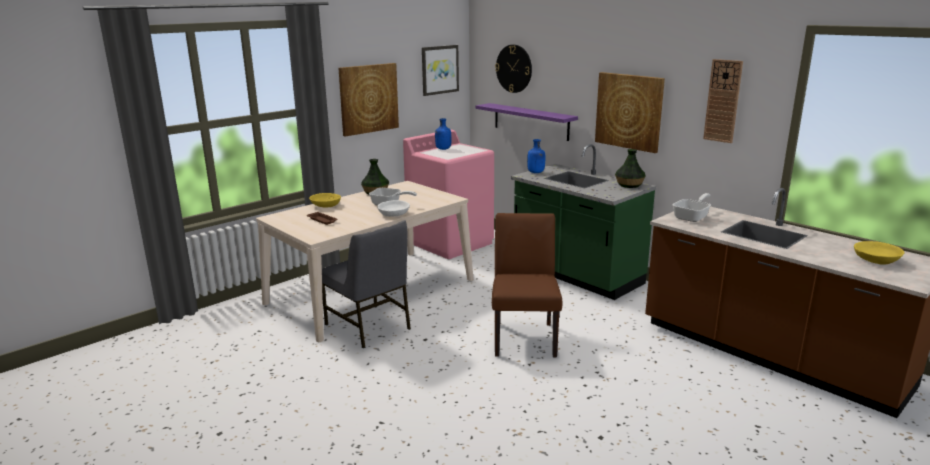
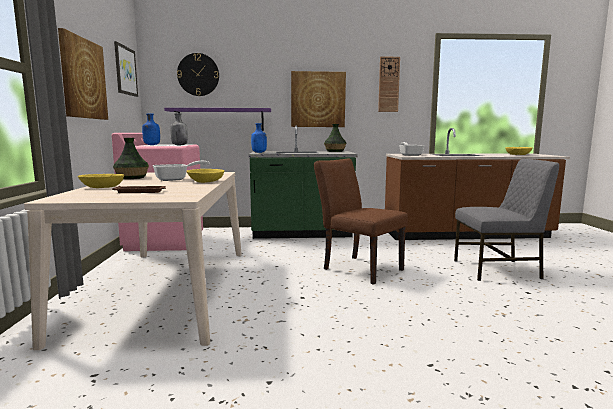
camera: 50 degrees left, 10 degrees down
grey chair [322,220,411,348] -> grey chair moved to [454,159,559,281]
white bowl [377,200,410,217] -> yellow bowl [186,169,224,183]
none -> grey bottle [170,113,188,145]

